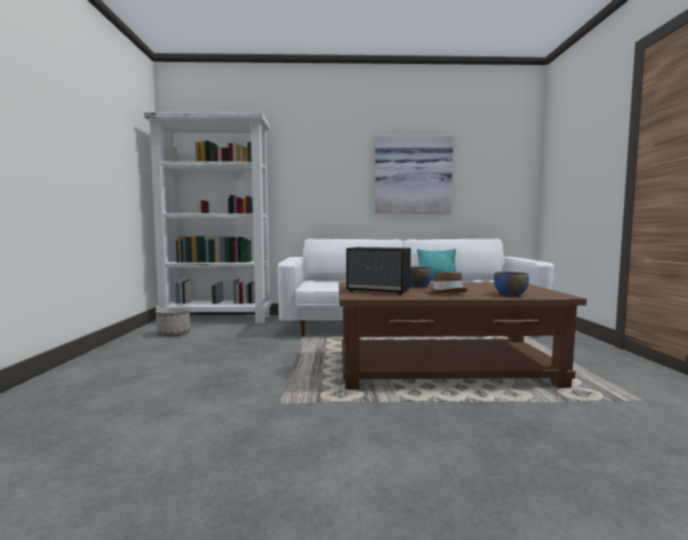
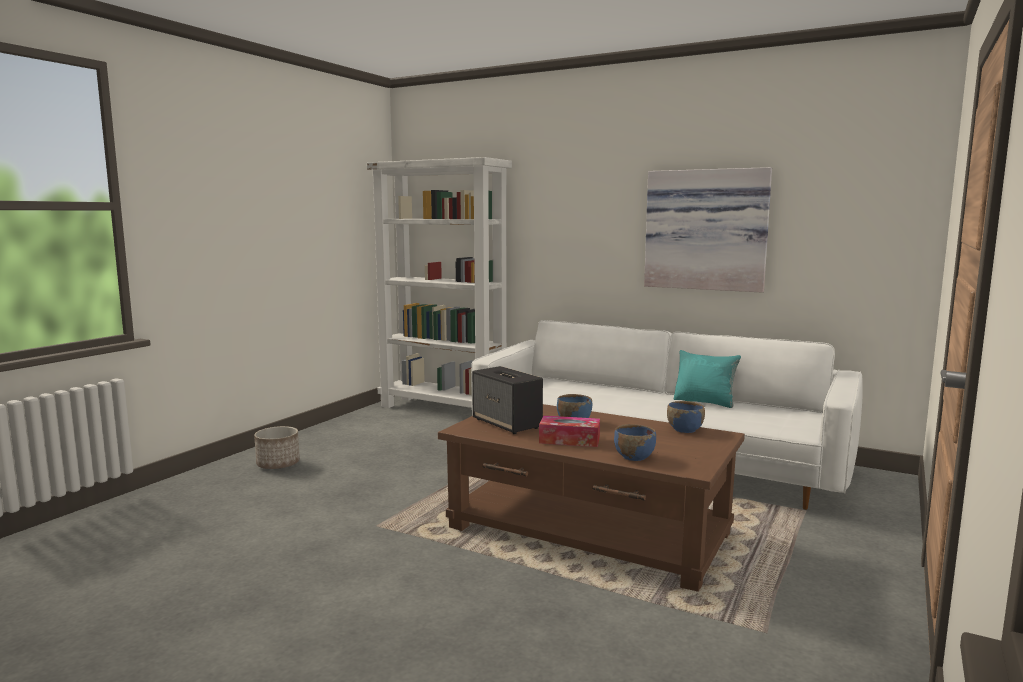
camera: 30 degrees right, 5 degrees up
planter [156,307,190,337] -> planter moved to [254,426,300,469]
brown hat [427,272,468,293] -> tissue box [539,416,600,447]
none -> blue bowl [667,401,705,433]

